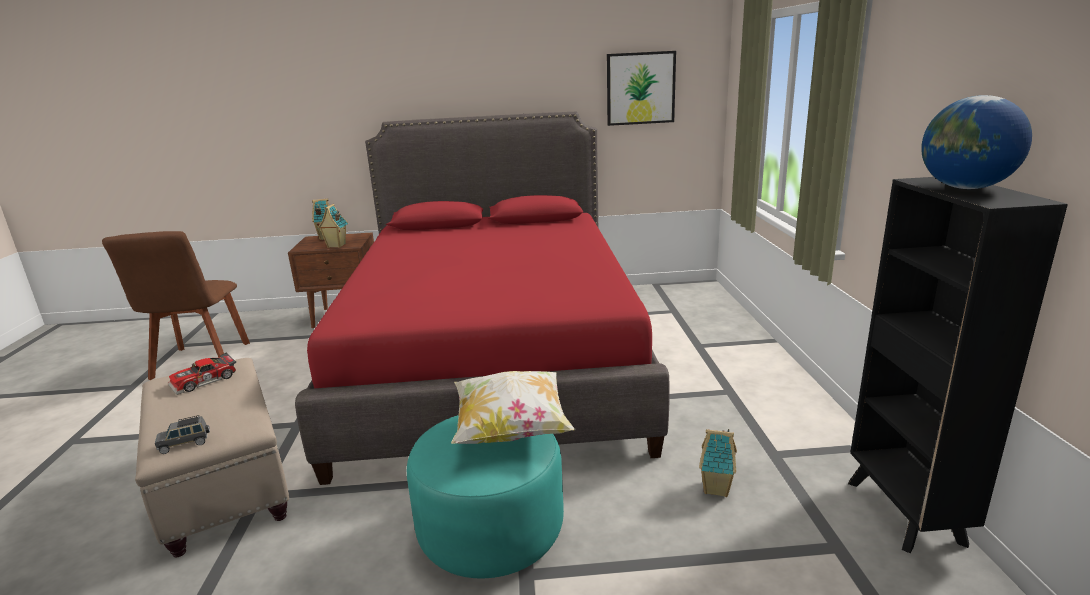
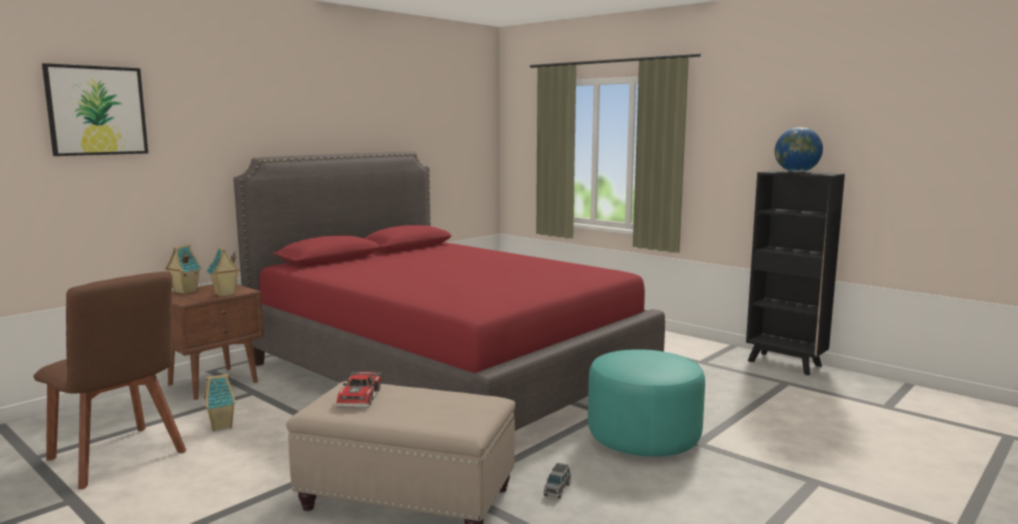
camera: 45 degrees left, 10 degrees down
grey toy car [155,415,210,454] -> grey toy car moved to [544,463,571,499]
pillow [451,371,576,444] -> none
picture [607,51,676,126] -> picture moved to [42,63,148,156]
toy house [699,429,737,497] -> toy house moved to [204,374,236,431]

